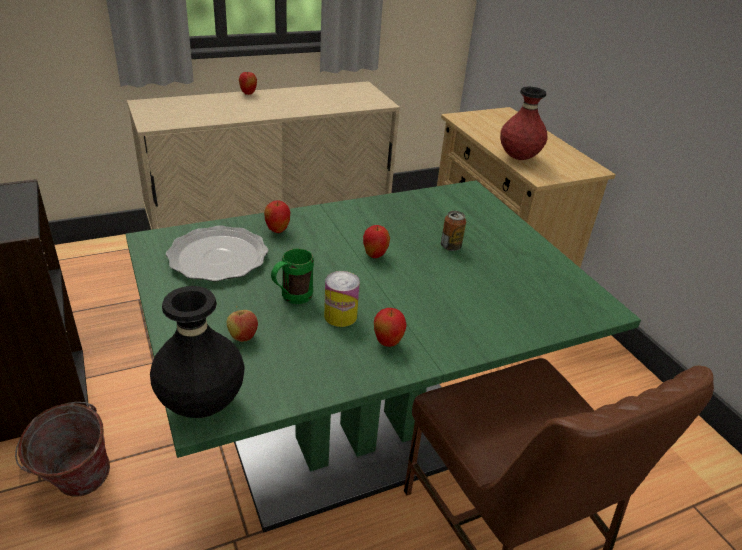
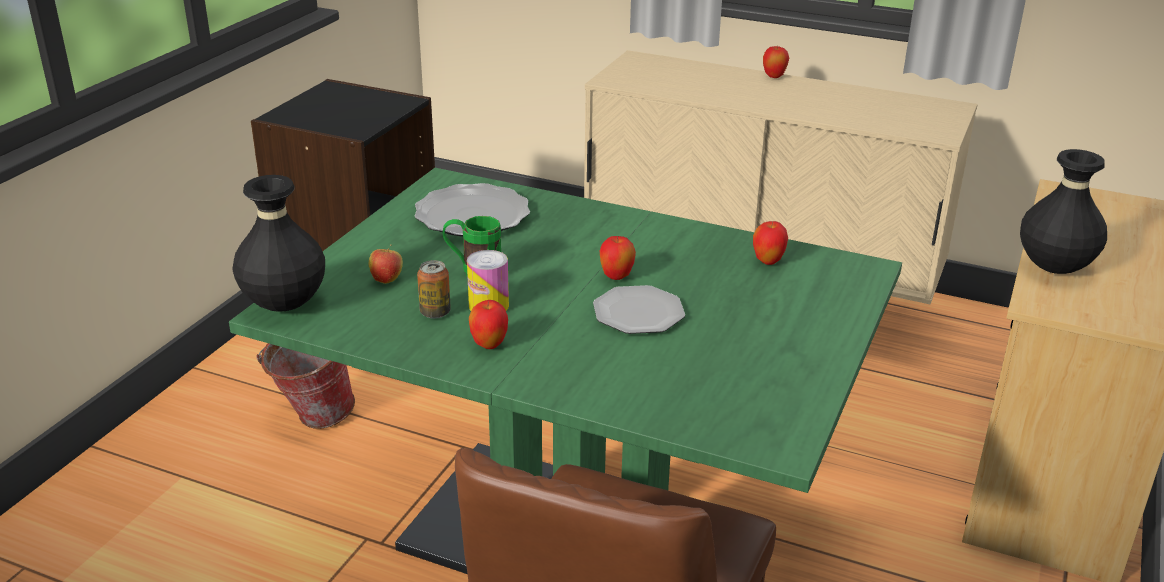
camera: 50 degrees right, 5 degrees down
apple [264,200,290,233] -> apple moved to [753,221,788,265]
can [441,211,466,251] -> can moved to [417,260,451,319]
red vase [500,87,547,160] -> black vase [1020,149,1107,274]
none -> plate [593,285,685,334]

